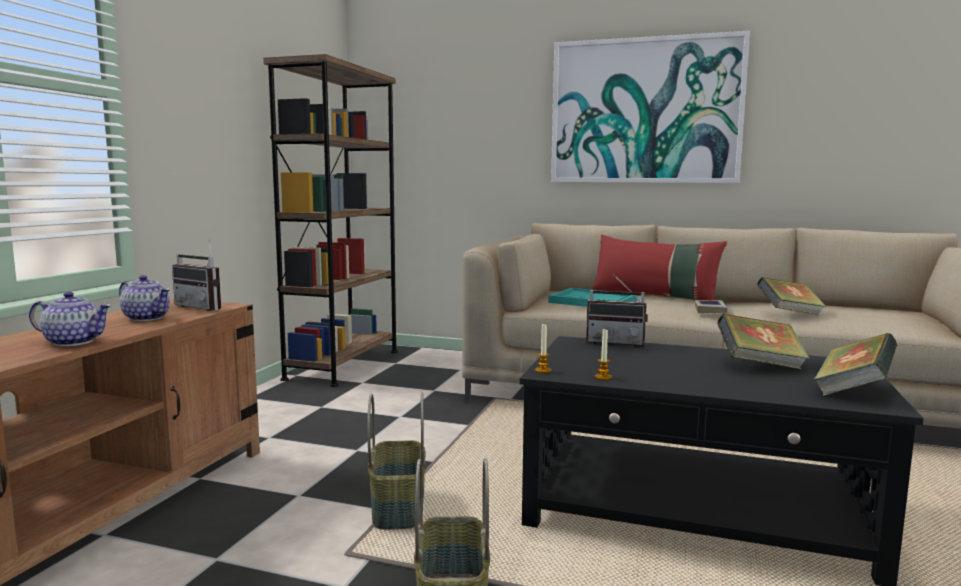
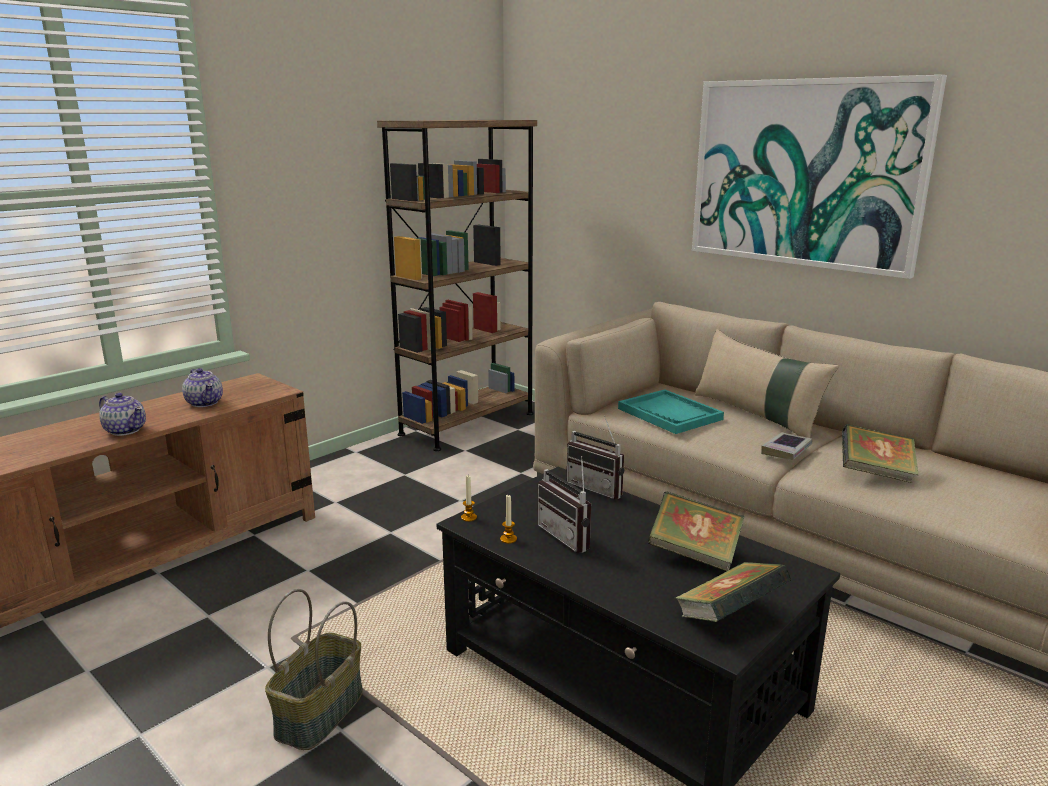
camera: 25 degrees right, 10 degrees up
radio [172,240,221,311] -> radio moved to [538,456,591,553]
basket [367,393,426,530] -> none
red pillow [592,235,727,300] -> beige pillow [695,329,839,438]

